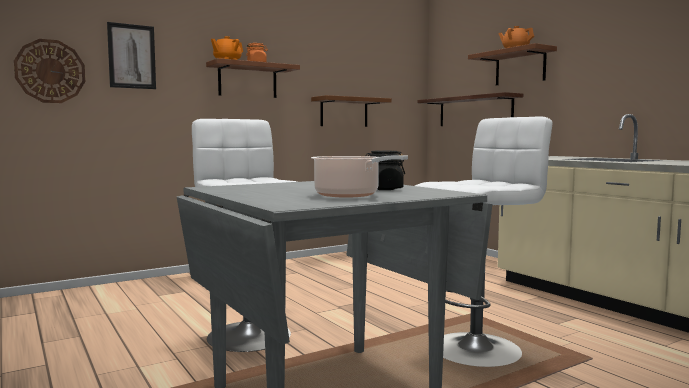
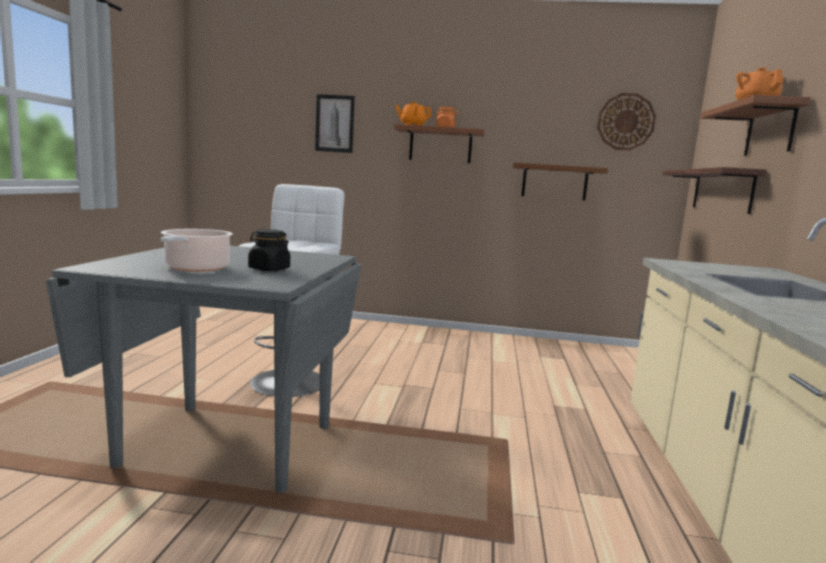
camera: 40 degrees right, 5 degrees up
wall clock [14,39,85,103] -> wall clock moved to [597,93,656,150]
white stool [415,117,552,367] -> none

